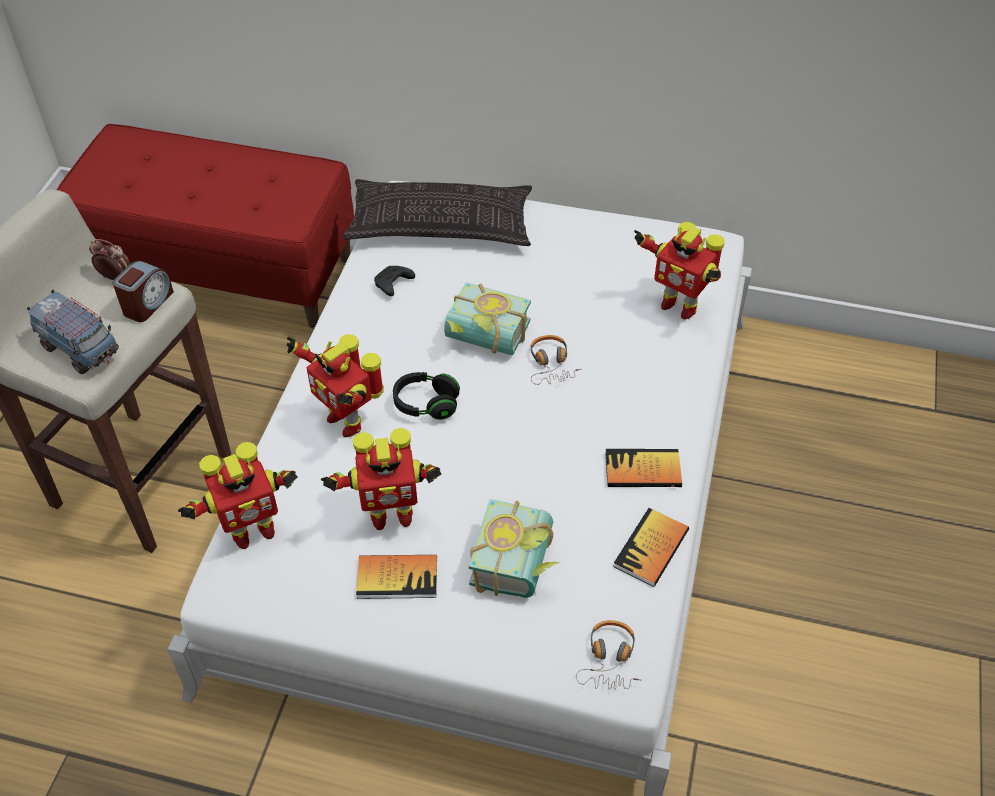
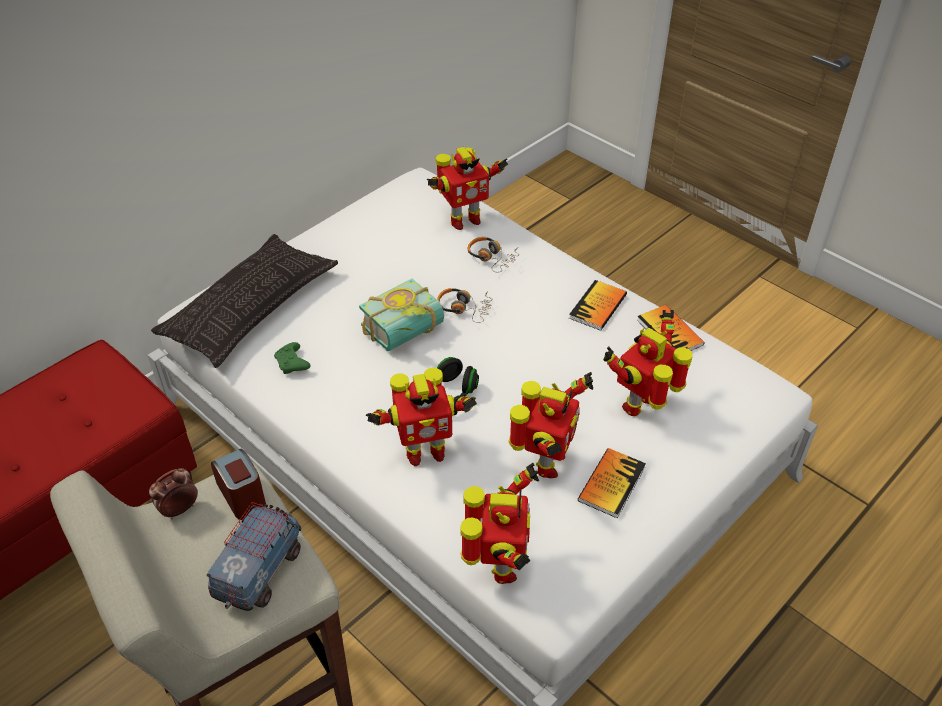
camera: 60 degrees left, 5 degrees down
toy truck [27,290,119,374] -> toy truck turned 45 degrees counterclockwise [207,502,301,611]
black game controller [374,266,415,296] -> green game controller [274,342,310,374]
book [469,499,563,598] -> toy robot [603,310,693,416]
headphones [576,620,641,690] -> headphones moved to [468,237,519,272]

